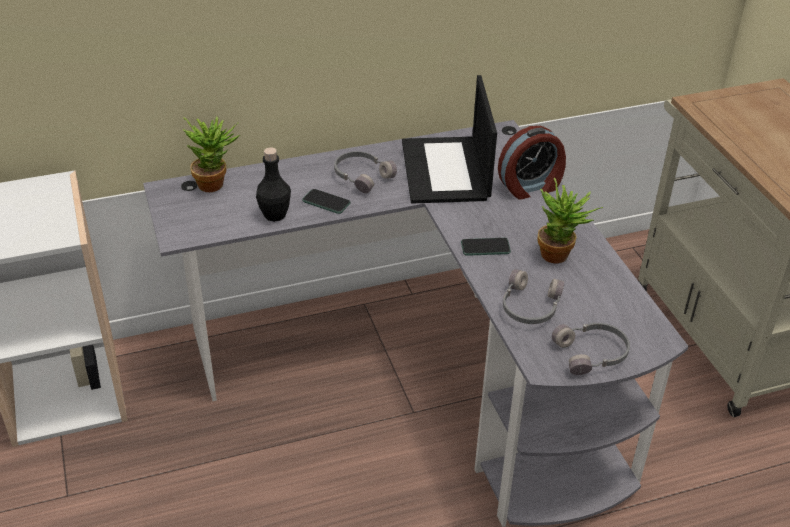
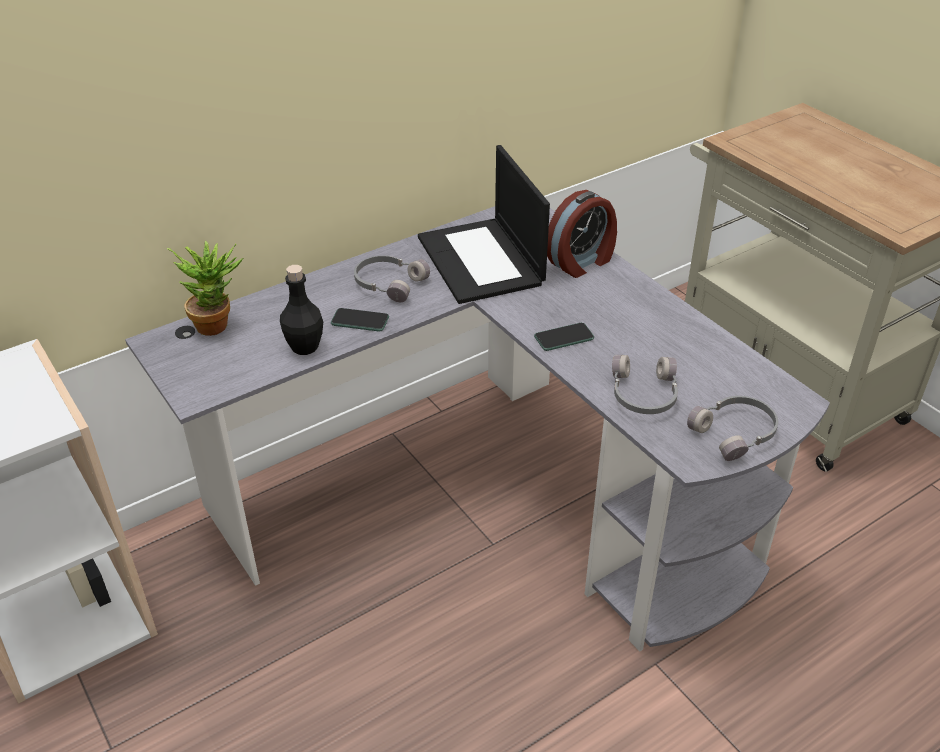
camera: 15 degrees left, 0 degrees up
potted plant [538,178,603,263] -> none

